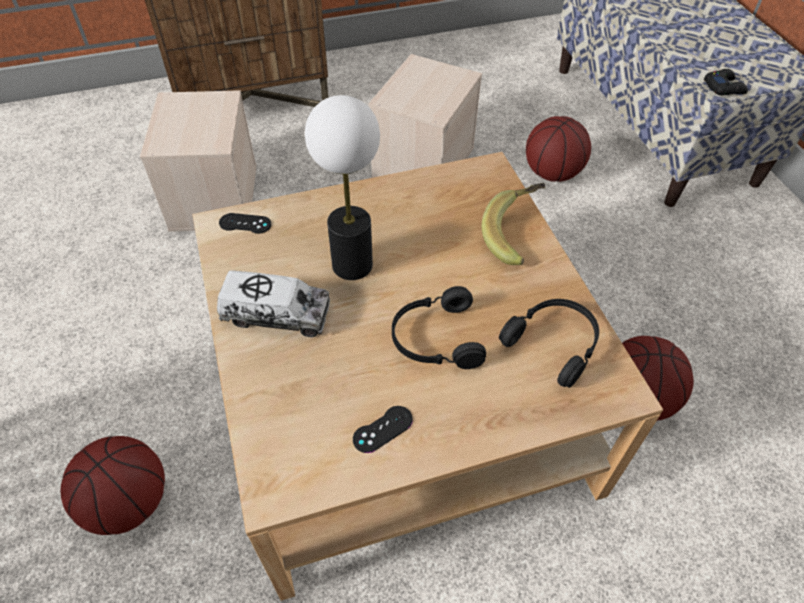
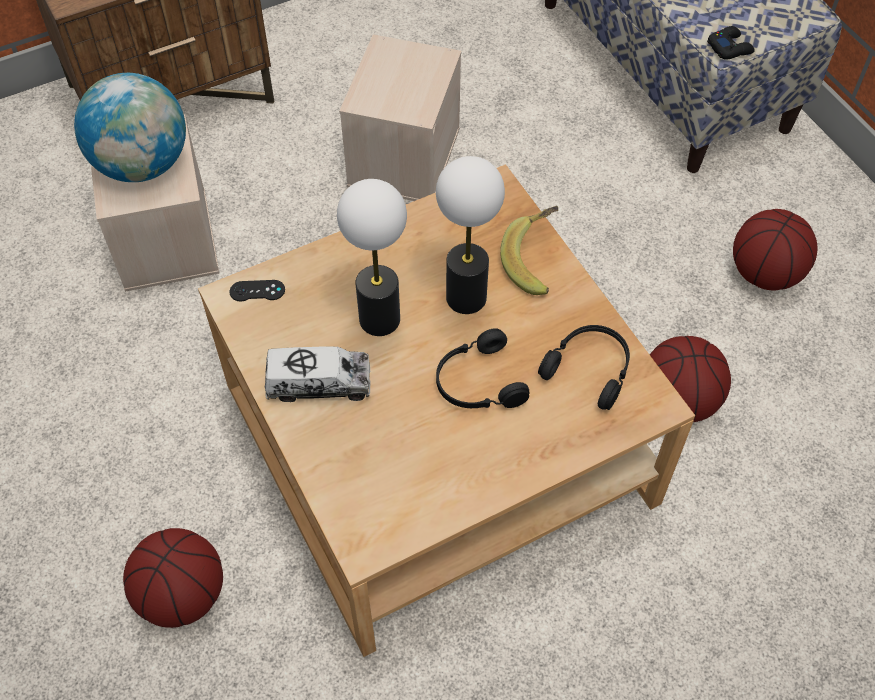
camera: 10 degrees left, 5 degrees up
black game controller [353,406,413,453] -> none
basketball [526,116,591,182] -> basketball moved to [733,209,817,291]
none -> globe [74,73,186,182]
none -> table lamp [436,156,505,314]

